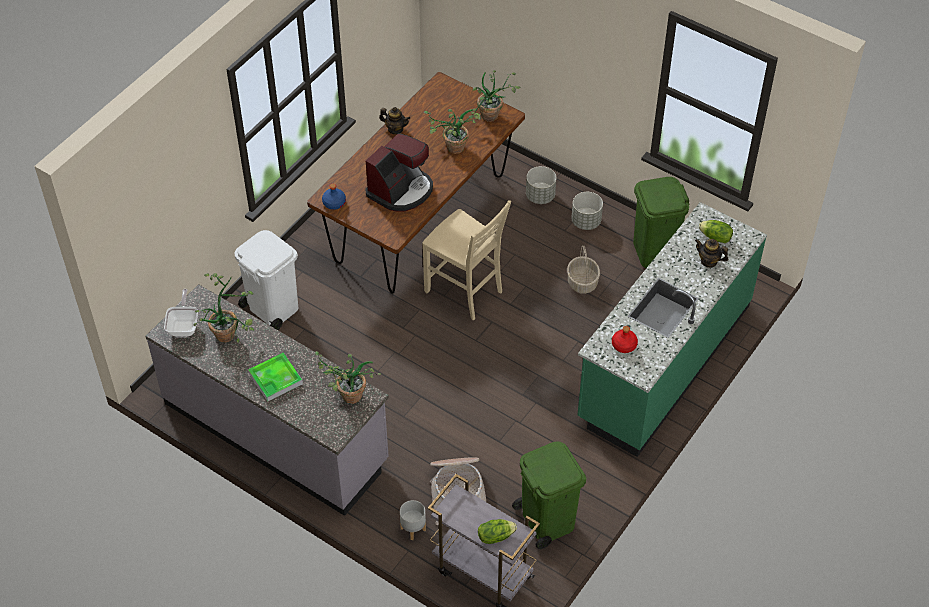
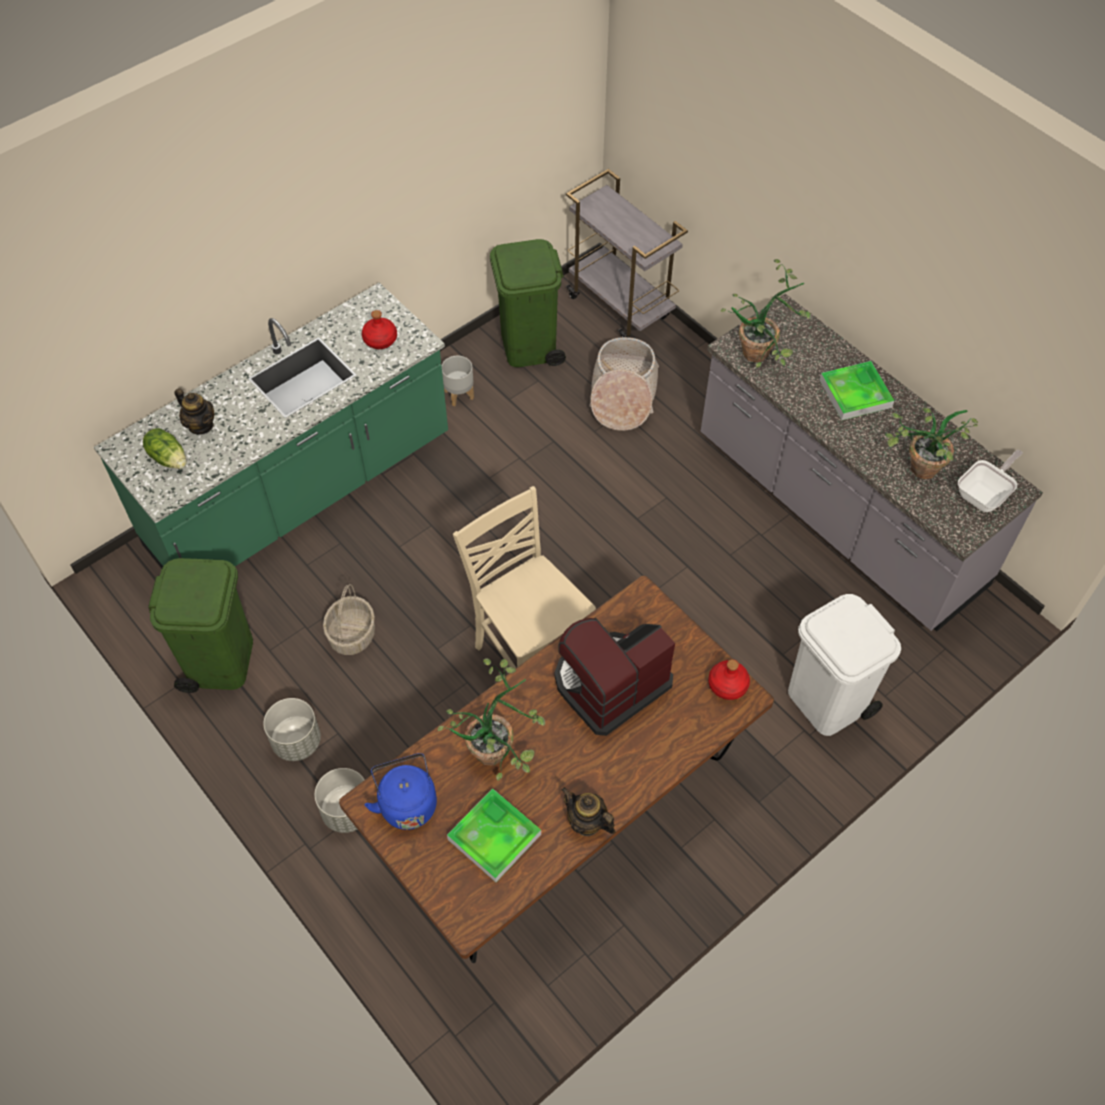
camera: 165 degrees left, 5 degrees up
frying pan [164,289,198,336] -> frying pan turned 150 degrees counterclockwise [958,450,1023,512]
blue bottle [322,184,346,210] -> red bottle [708,659,750,700]
grey planter [400,500,426,540] -> grey planter moved to [442,356,474,406]
potted plant [470,70,521,122] -> blue kettle [365,753,437,830]
lettuce [478,519,517,544] -> none
none -> tray [447,788,541,882]

